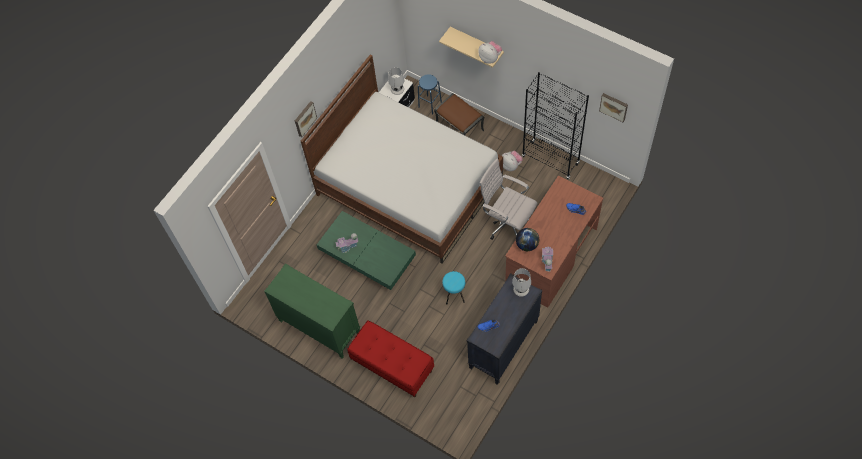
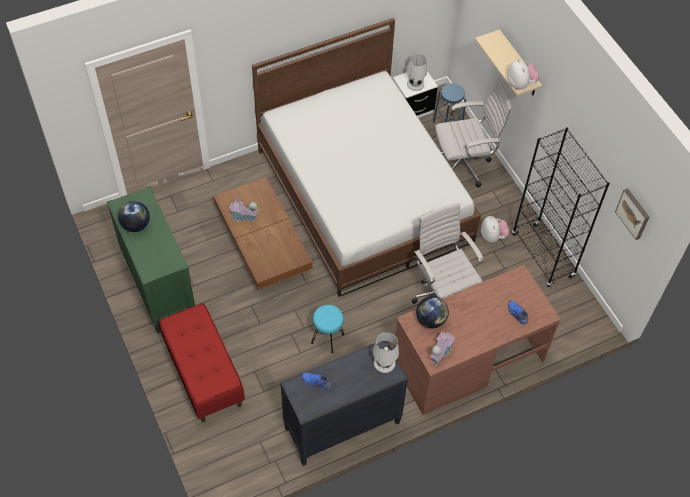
camera: 25 degrees right, 5 degrees down
picture [295,101,317,137] -> none
green coffee table [317,211,416,290] -> brown coffee table [213,177,313,290]
brown ottoman [434,93,484,136] -> white office chair [435,78,512,187]
none -> globe [118,201,150,232]

